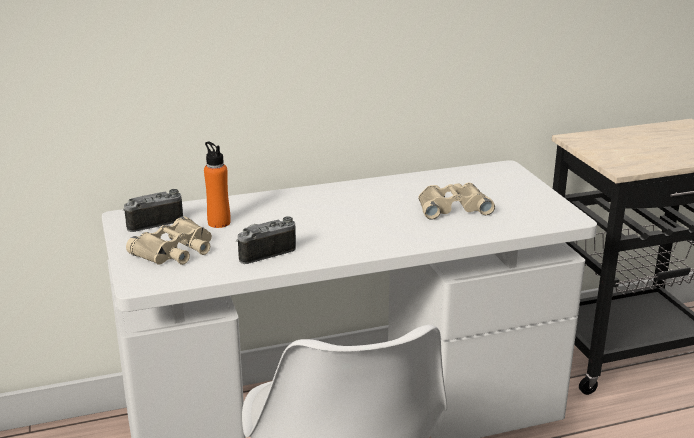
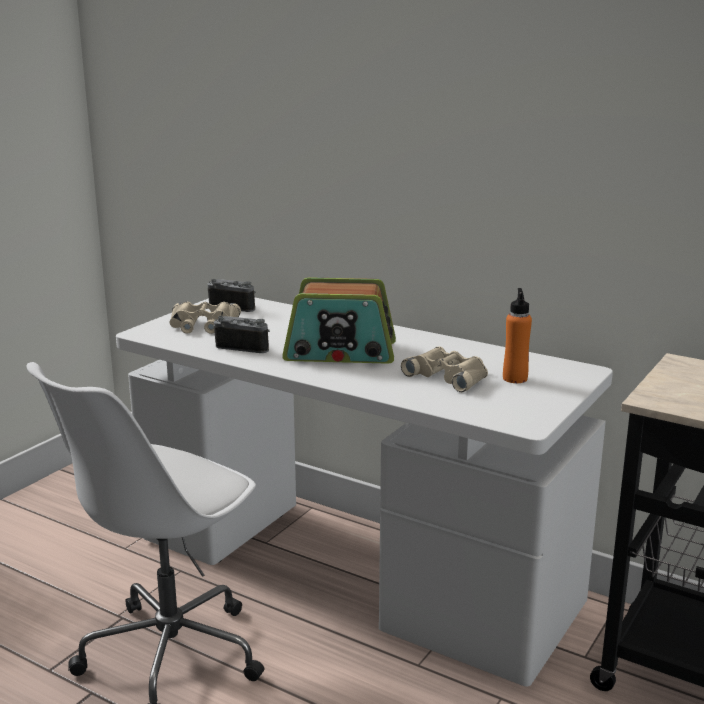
camera: 50 degrees right, 5 degrees down
orange bottle [204,141,231,228] -> orange bottle moved to [503,288,532,383]
none -> radio [282,277,396,364]

